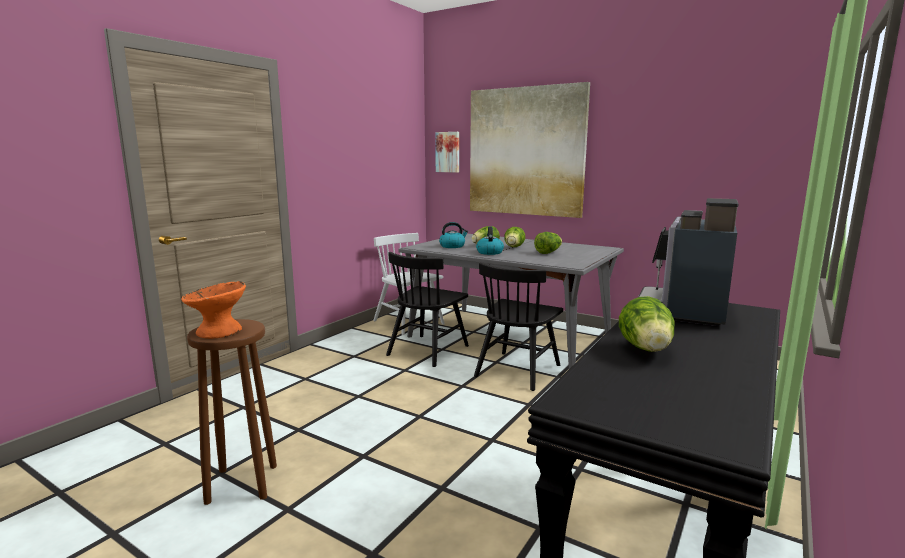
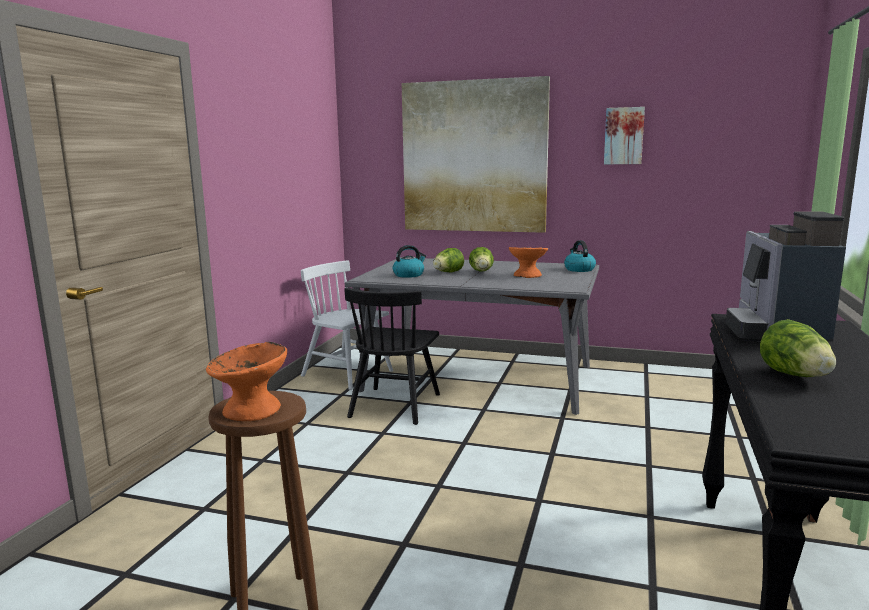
camera: 15 degrees left, 0 degrees up
picture [435,132,459,173] -> picture moved to [604,107,645,164]
black chair [474,262,563,391] -> none
kettle [476,227,504,255] -> kettle moved to [564,240,596,272]
lettuce [534,232,562,254] -> orange bowl [509,247,548,278]

